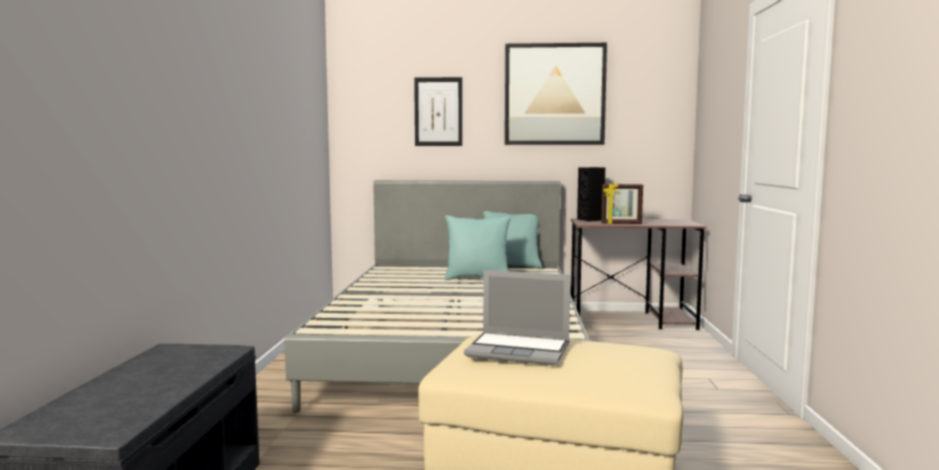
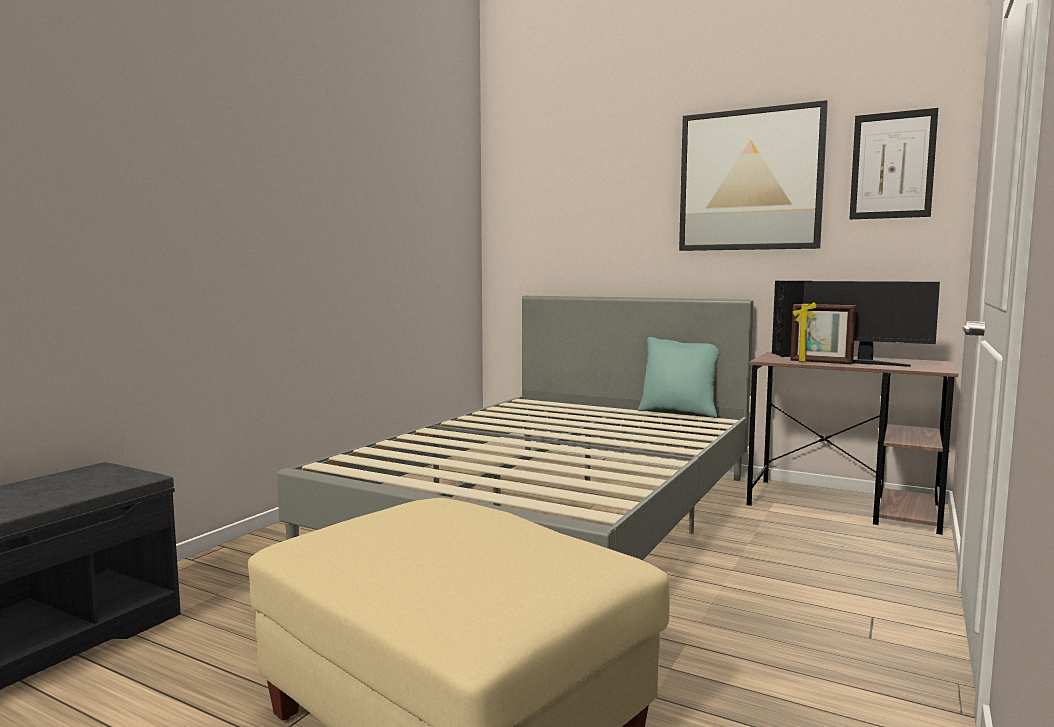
camera: 25 degrees right, 0 degrees up
picture [414,77,462,146] -> picture moved to [849,108,938,219]
turquoise pillow [444,215,511,280] -> none
laptop [464,270,571,366] -> none
none -> monitor [803,281,940,367]

